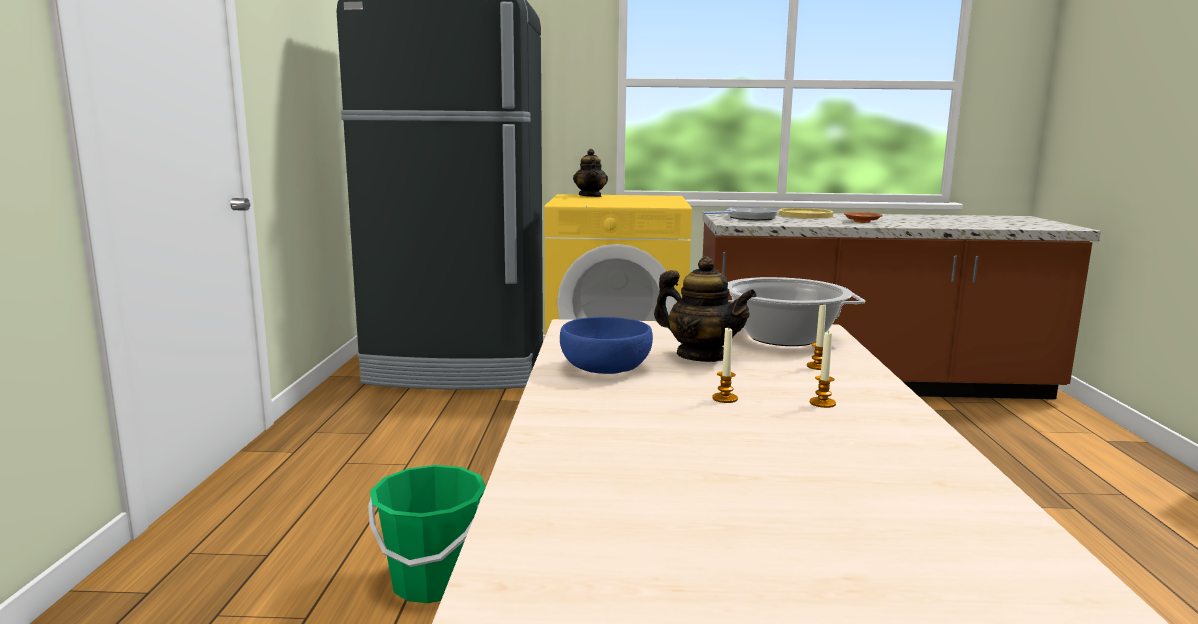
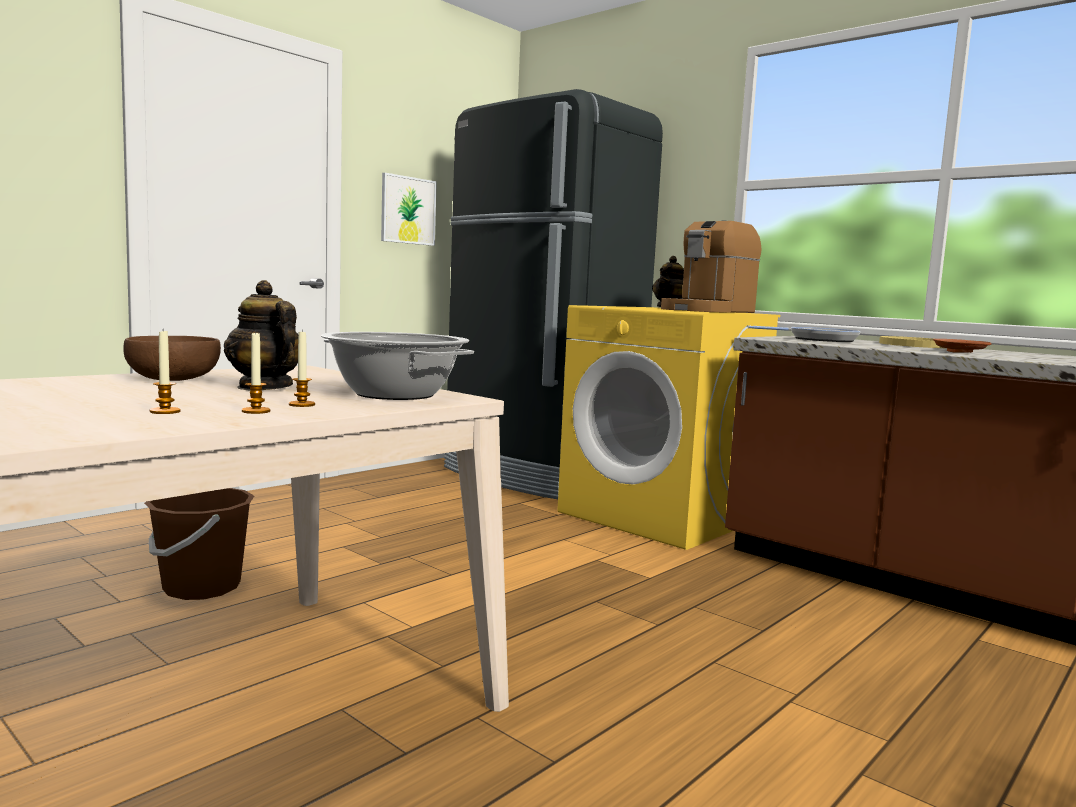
camera: 40 degrees right, 5 degrees down
green bucket [368,465,486,603] -> brown bucket [144,488,254,600]
blue bowl [560,317,653,374] -> brown bowl [123,336,221,381]
teapot [654,257,757,362] -> teapot turned 150 degrees clockwise [224,280,298,390]
candle [712,328,738,403] -> candle moved to [242,331,270,414]
none -> picture [381,173,437,246]
none -> coffee machine [661,221,762,313]

